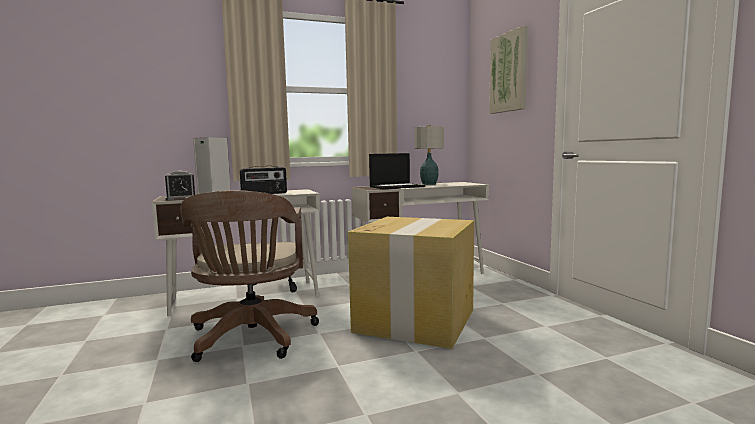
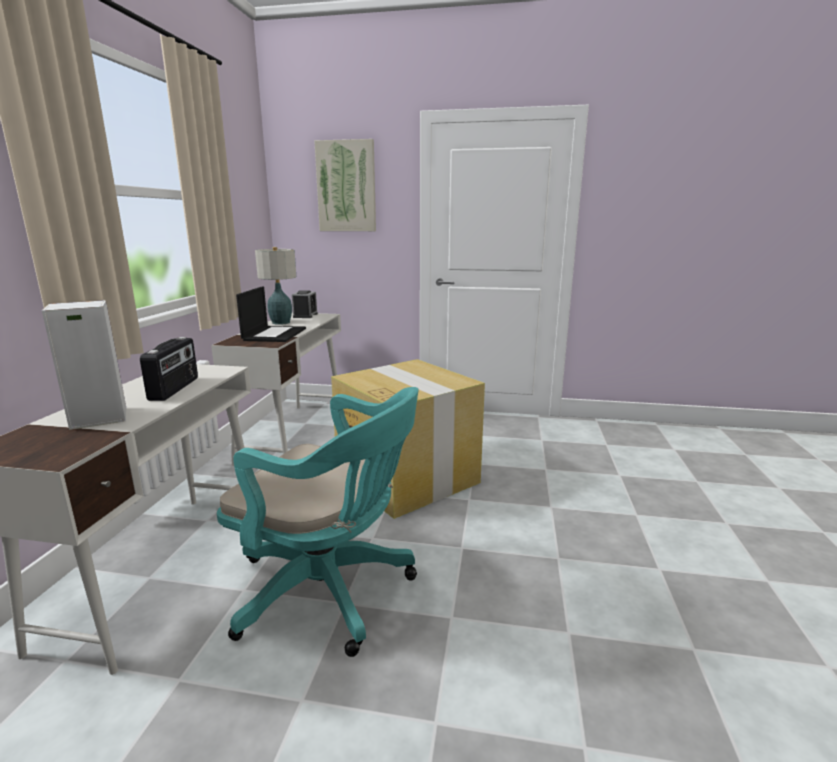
camera: 60 degrees left, 10 degrees up
alarm clock [165,171,195,200] -> alarm clock moved to [292,290,318,318]
brown office chair [180,190,319,362] -> turquoise office chair [217,387,418,657]

